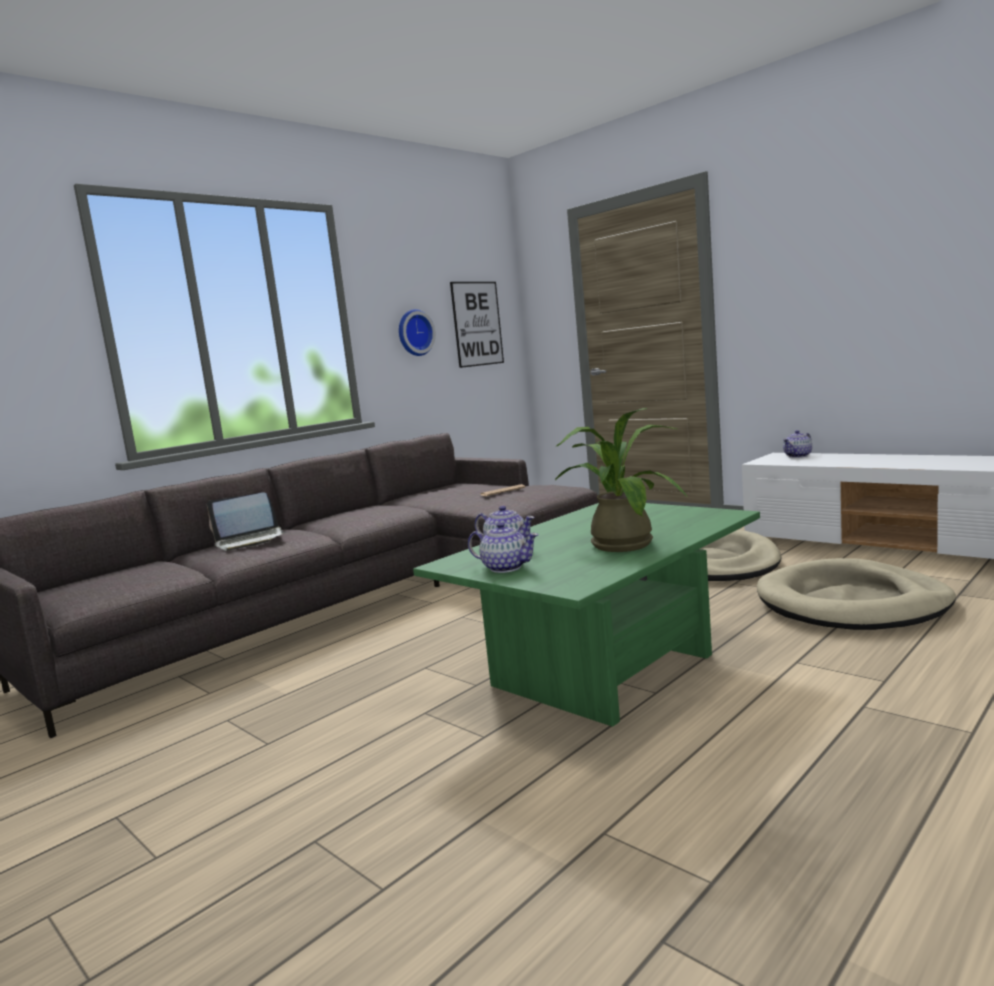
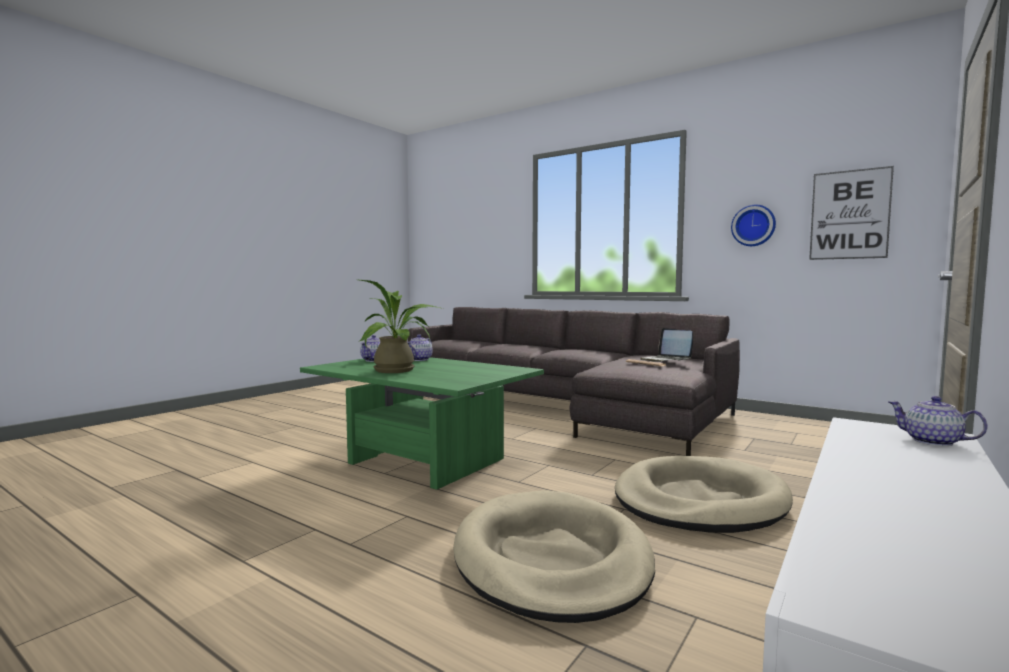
camera: 80 degrees right, 5 degrees down
laptop [207,492,286,551] -> laptop moved to [641,328,693,362]

